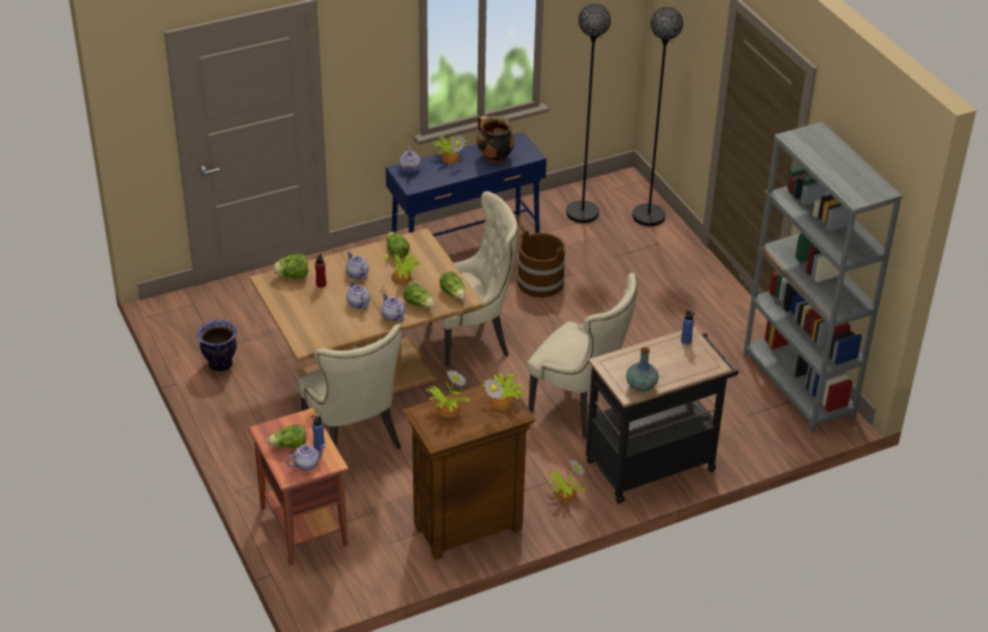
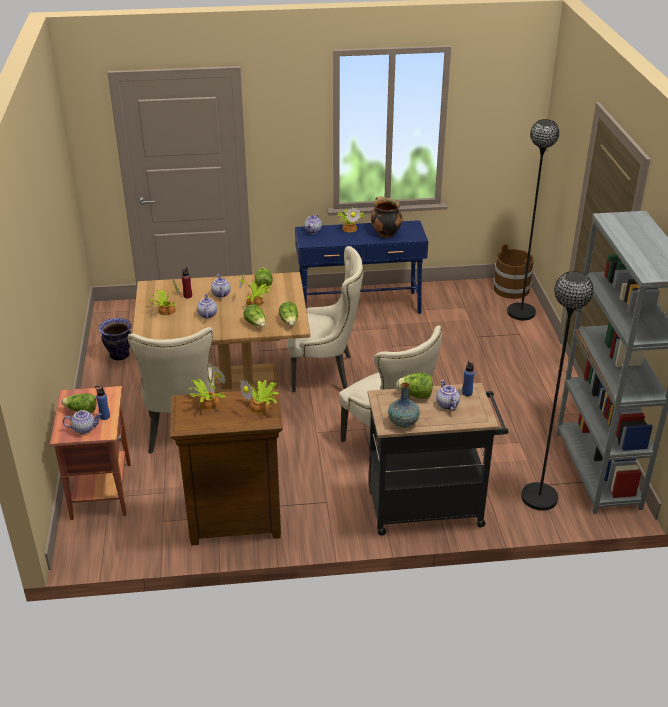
camera: 20 degrees right, 5 degrees down
lettuce [273,253,308,279] -> lettuce moved to [396,373,433,399]
teapot [381,293,405,321] -> teapot moved to [436,380,460,411]
brown bucket [517,230,566,297] -> brown bucket moved to [493,244,534,299]
potted plant [548,459,585,502] -> potted plant moved to [149,280,180,315]
black floor lamp [566,4,611,223] -> black floor lamp moved to [521,271,594,511]

